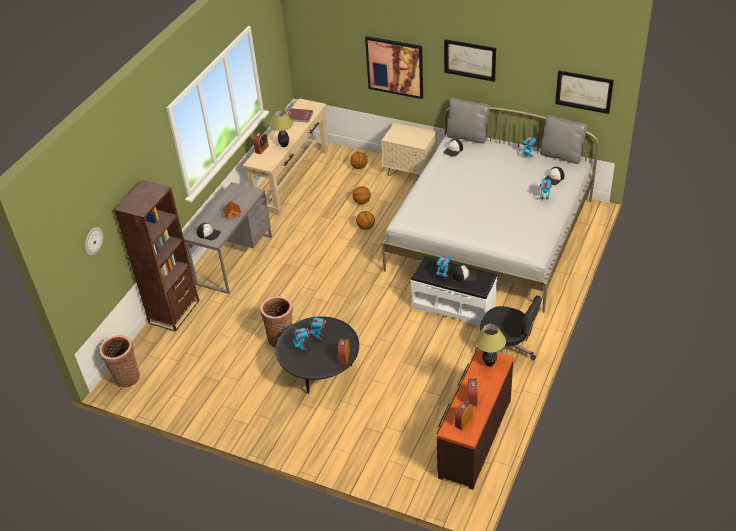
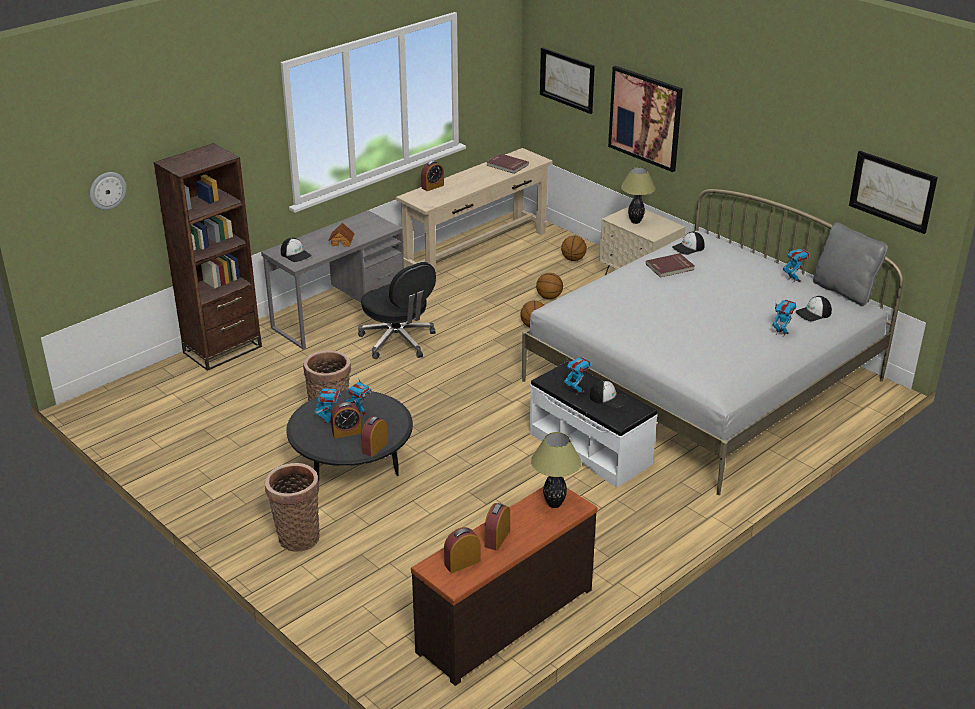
camera: 20 degrees right, 10 degrees down
basket [100,335,140,387] -> basket moved to [265,463,320,552]
table lamp [269,110,293,147] -> table lamp moved to [621,167,656,224]
picture [444,39,496,82] -> picture moved to [540,47,595,114]
grey pillow [447,98,490,144] -> none
black office chair [475,295,542,360] -> black office chair moved to [358,262,436,359]
none -> alarm clock [331,402,362,438]
none -> red book [646,253,695,278]

